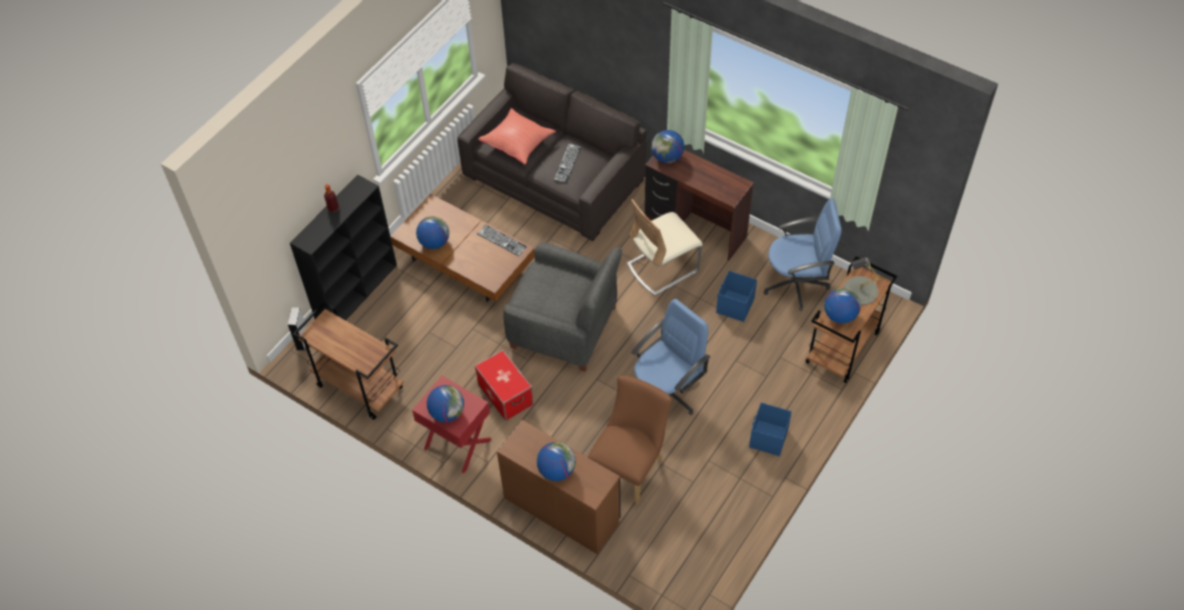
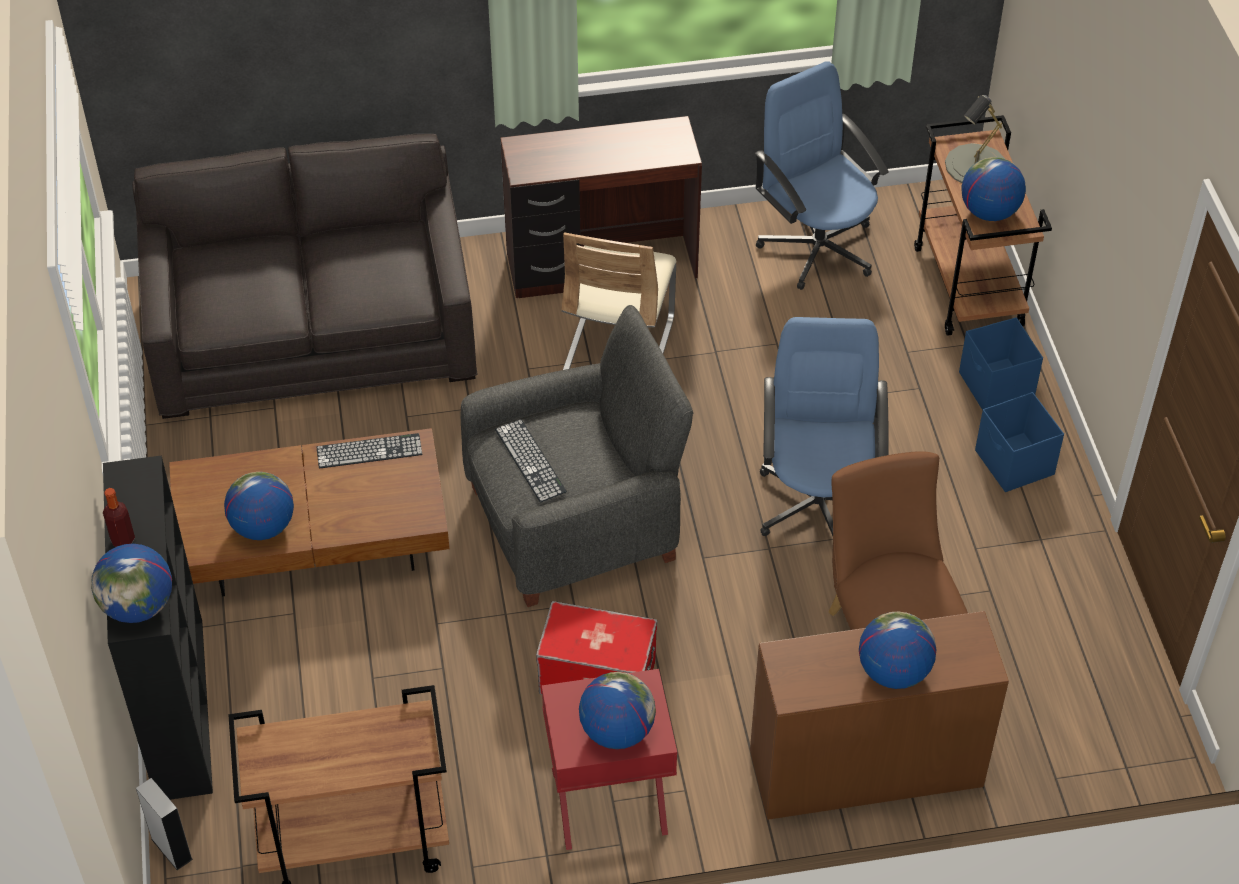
camera: 45 degrees left, 5 degrees down
red pillow [478,108,556,164] -> none
keyboard [553,143,581,183] -> keyboard moved to [495,419,567,502]
globe [651,130,684,163] -> globe moved to [91,544,172,623]
blue storage box [716,271,757,322] -> blue storage box moved to [959,317,1043,410]
blue office chair [764,199,842,311] -> blue office chair turned 75 degrees counterclockwise [755,61,889,290]

